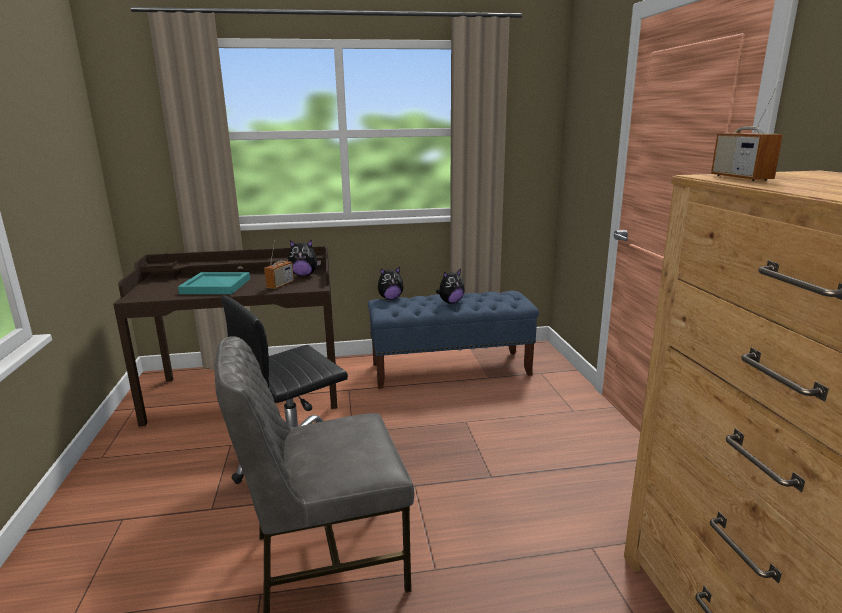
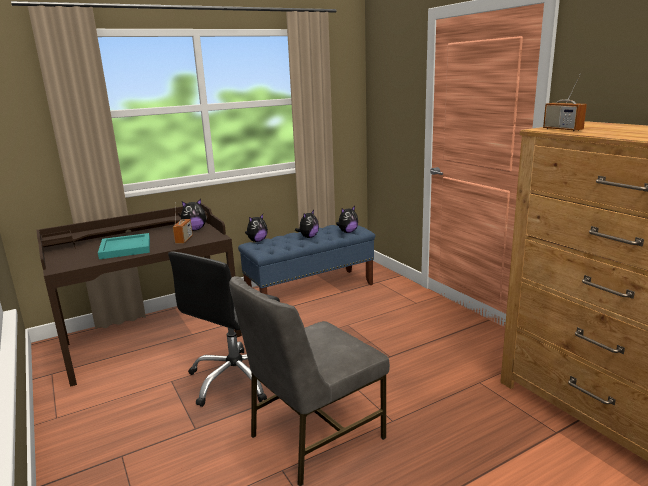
camera: 20 degrees left, 0 degrees up
none -> plush toy [336,206,358,233]

